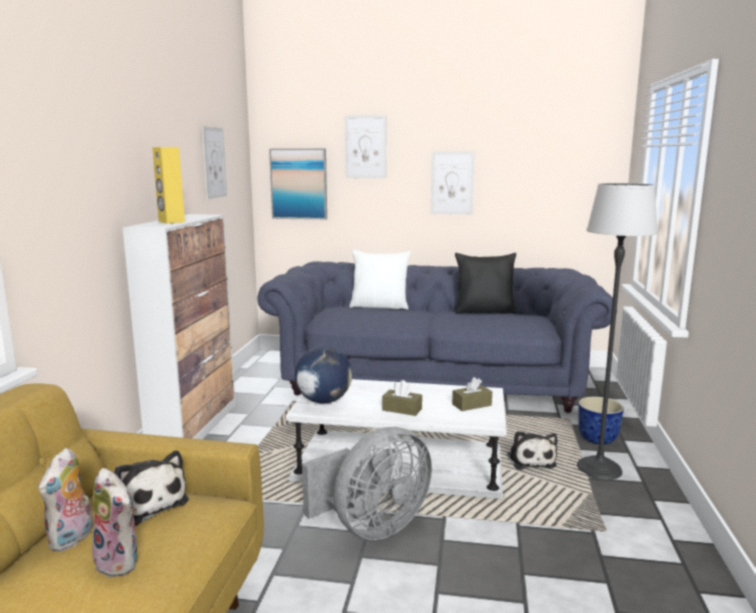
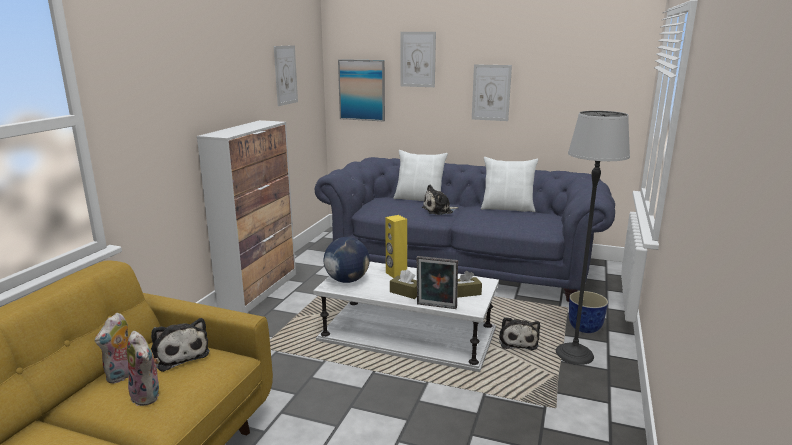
camera: 10 degrees right, 5 degrees up
yellow speaker [152,147,185,224] -> yellow speaker moved to [385,215,407,278]
grey fan [302,427,432,540] -> none
black pillow [455,253,518,314] -> white pillow [481,157,538,212]
none -> picture frame [417,256,458,309]
none -> plush toy [422,184,459,215]

